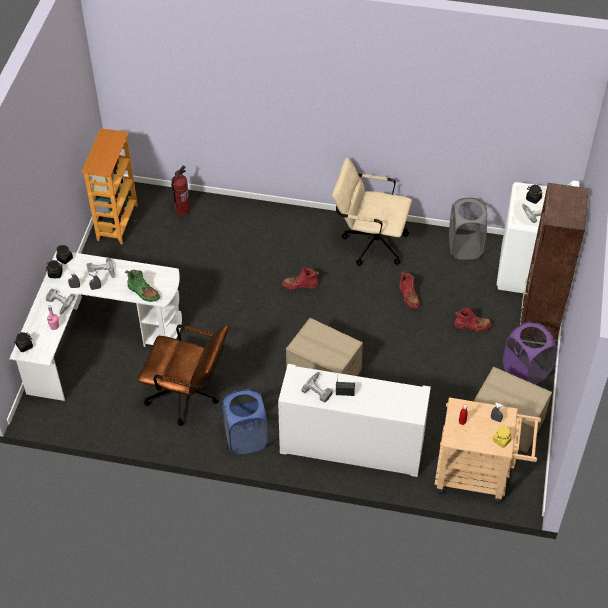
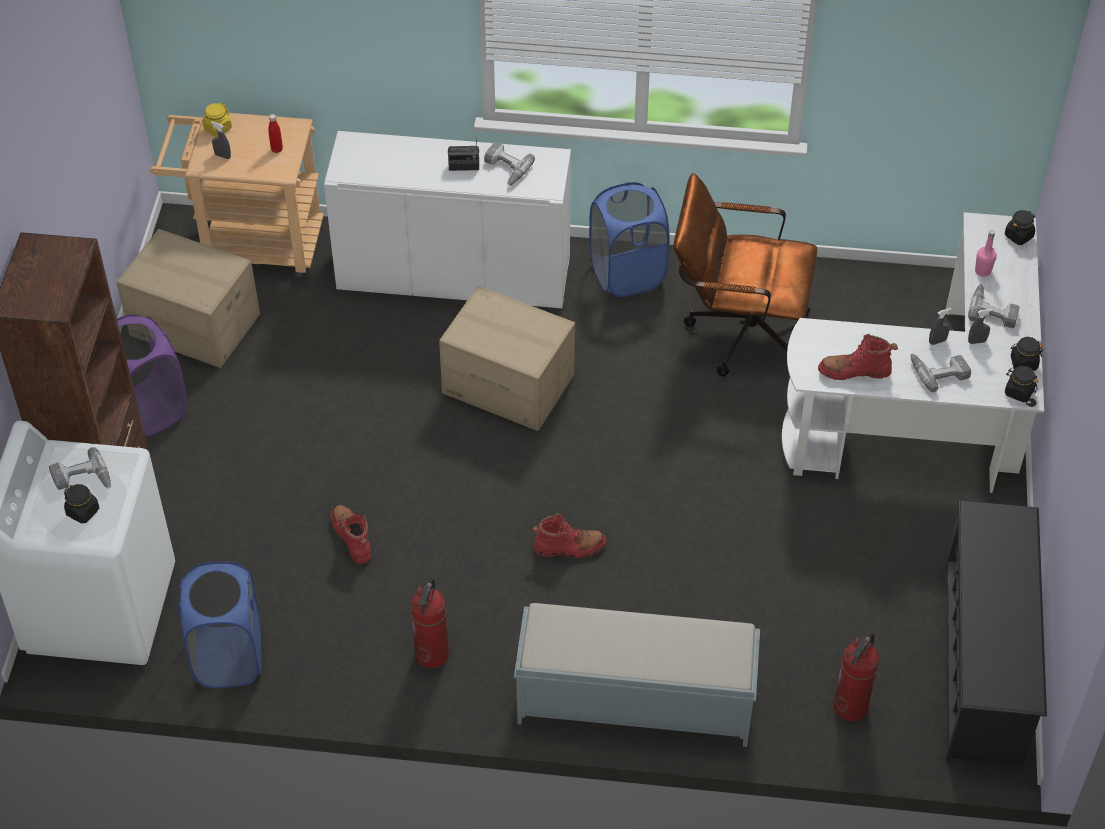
camera: 175 degrees right, 0 degrees up
bookcase [81,128,138,245] -> black shoe rack [945,500,1047,765]
green boot [125,270,160,302] -> none
beige office chair [332,158,412,266] -> fire extinguisher [411,578,449,668]
grey laundry basket [449,198,487,260] -> blue laundry basket [178,562,262,688]
red boot [454,307,492,332] -> red boot moved to [818,334,898,380]
none -> grey bench [514,603,760,747]

